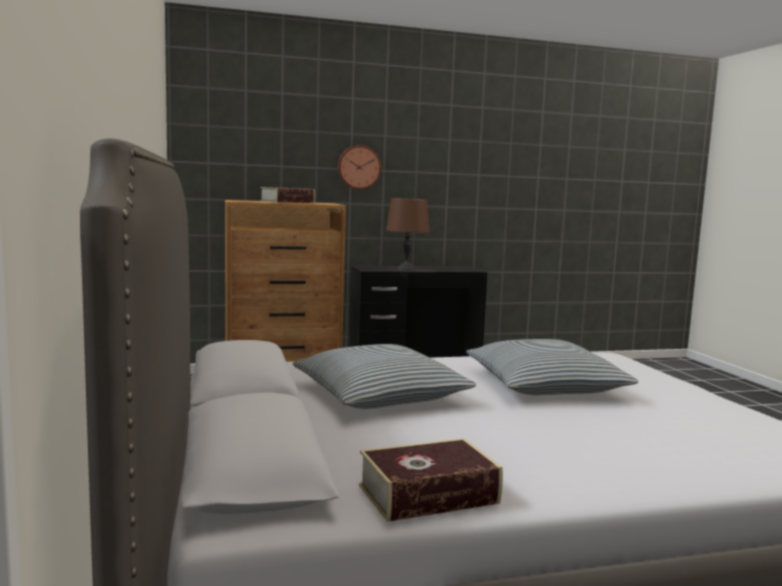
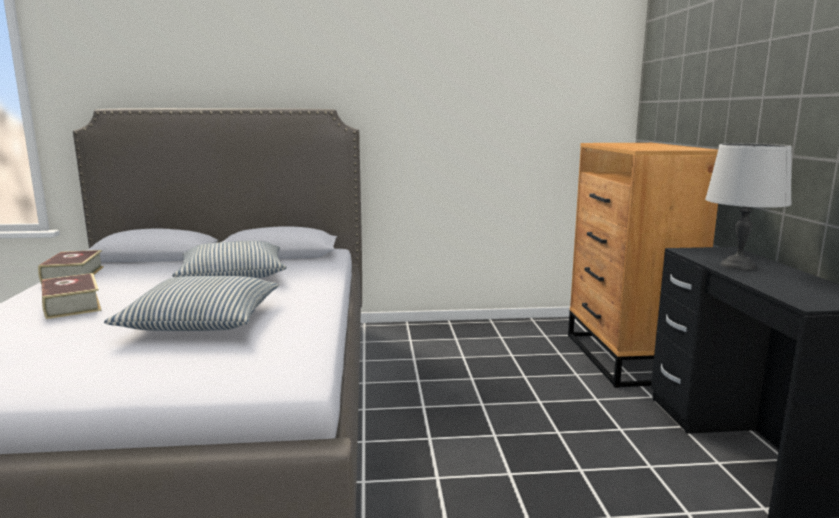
camera: 100 degrees right, 5 degrees up
book [260,187,315,203] -> book moved to [42,273,102,319]
wall clock [338,145,381,190] -> none
brown table lamp [386,198,430,270] -> grey table lamp [705,143,792,270]

